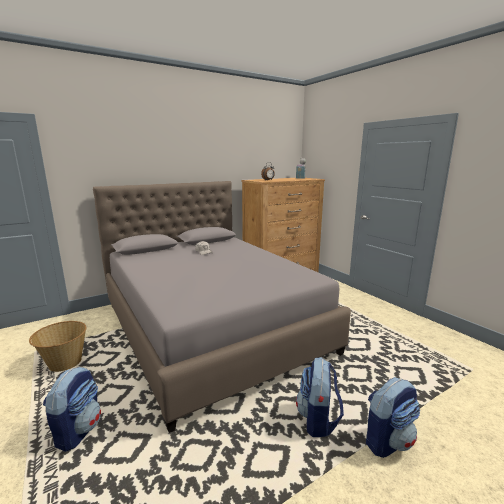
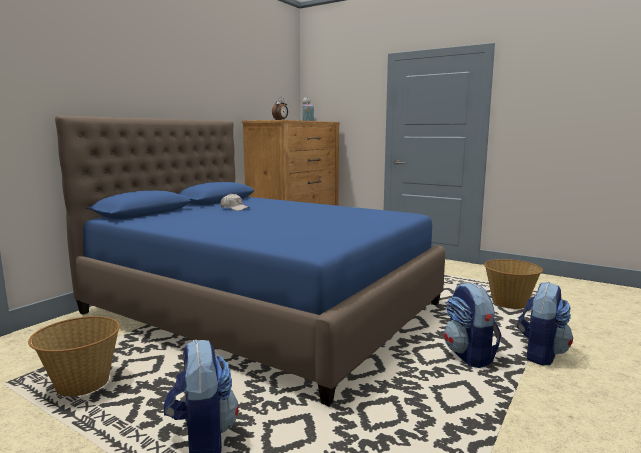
camera: 25 degrees left, 5 degrees down
grey bed [93,181,351,433] -> blue bed [55,115,445,406]
none -> basket [484,259,543,309]

